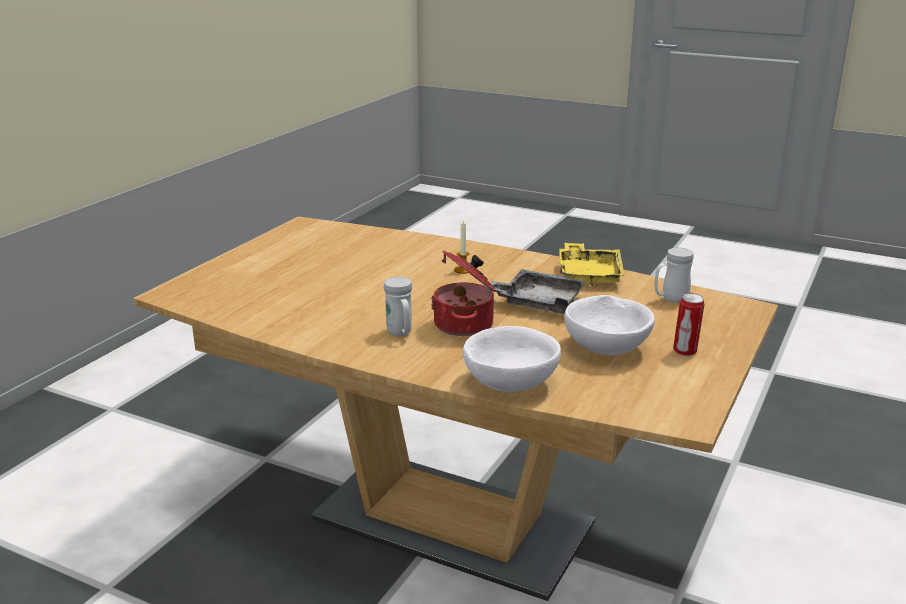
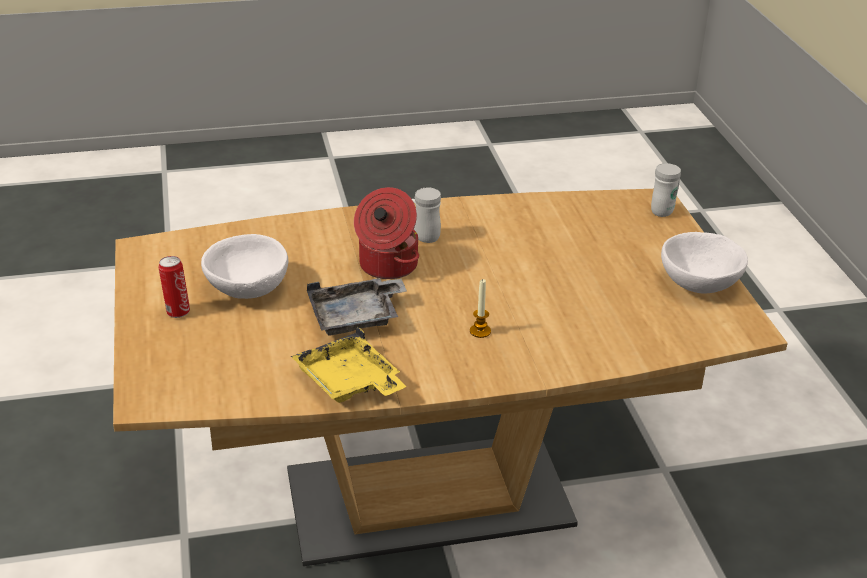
camera: 140 degrees right, 10 degrees up
white bowl [463,326,561,392] -> white bowl moved to [661,232,748,293]
white mug [655,247,694,303] -> white mug moved to [651,163,681,217]

